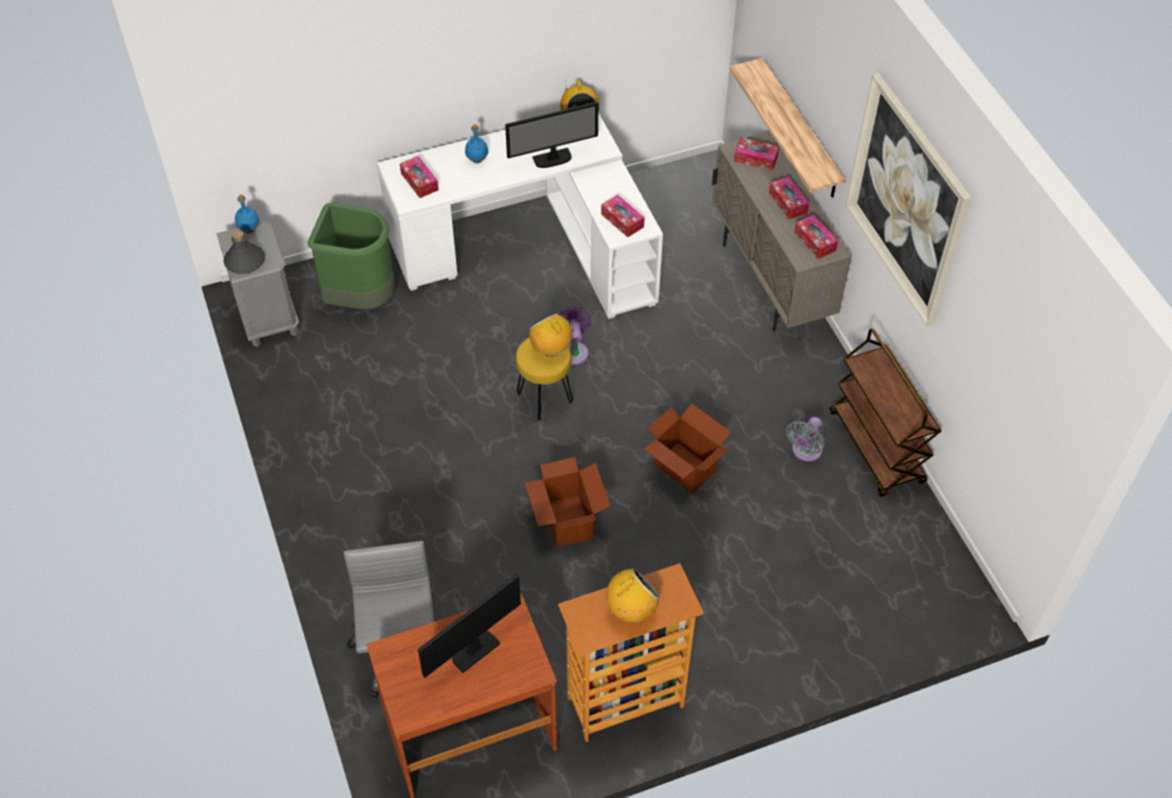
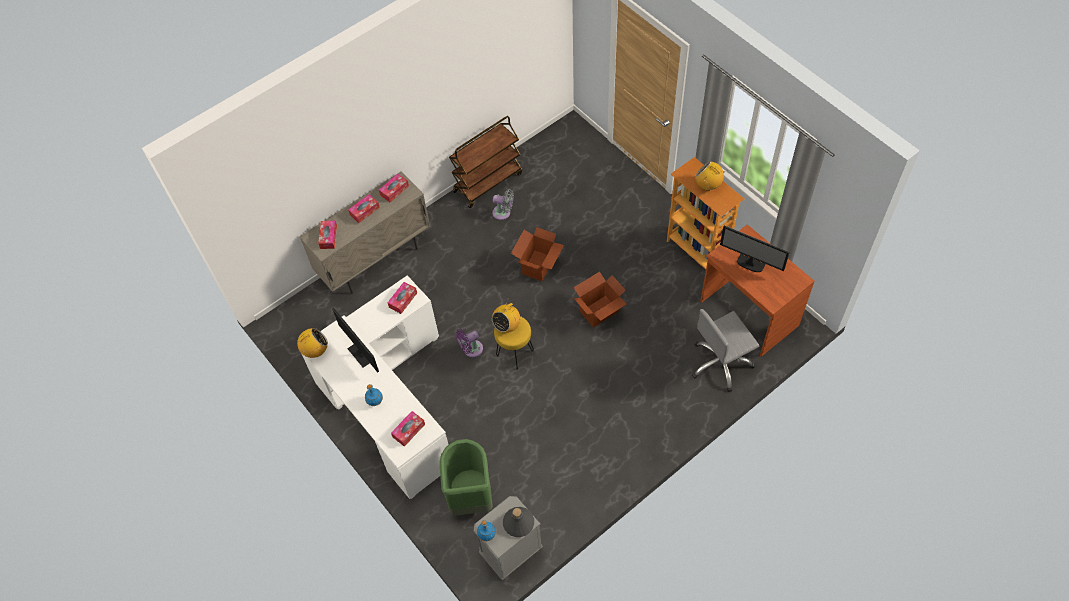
camera: 105 degrees left, 5 degrees up
shelf [730,58,845,198] -> none
picture [846,73,972,327] -> none

